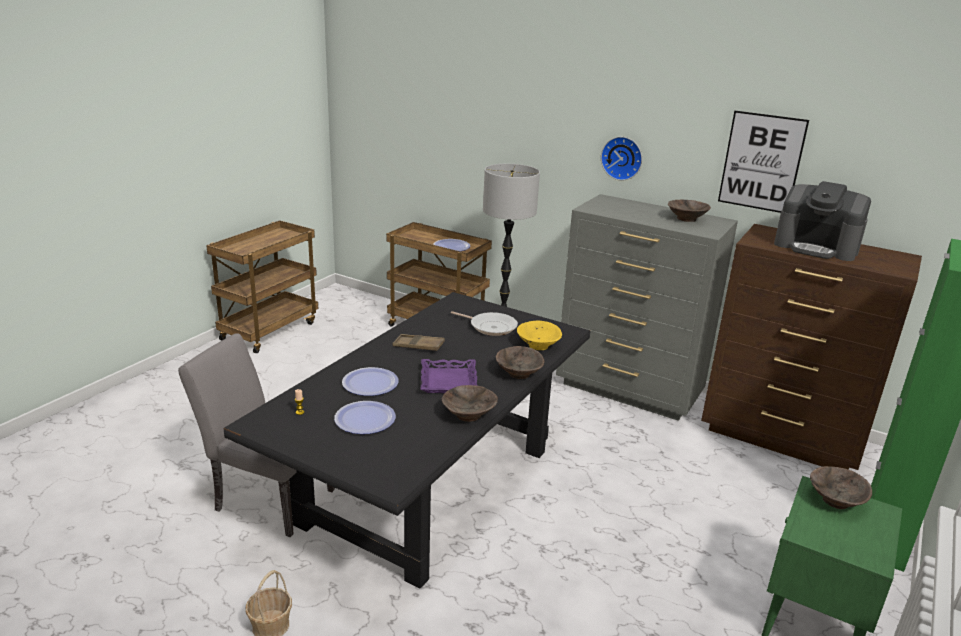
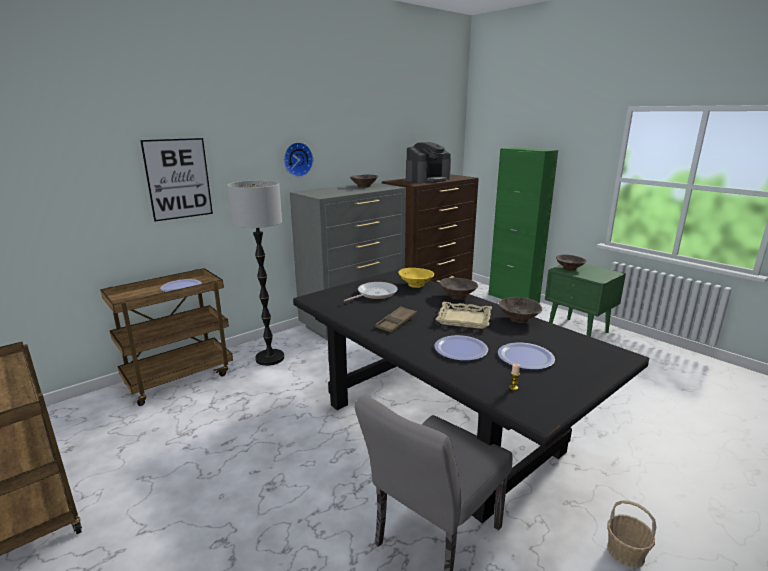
camera: 70 degrees left, 5 degrees down
purple tray [421,359,478,393] -> beige tray [435,302,492,329]
picture [718,111,809,213] -> picture moved to [140,138,213,221]

